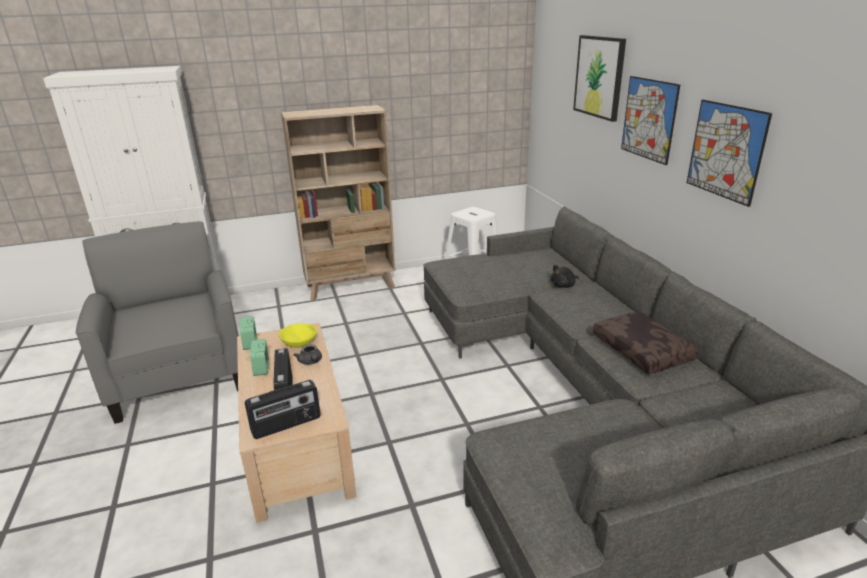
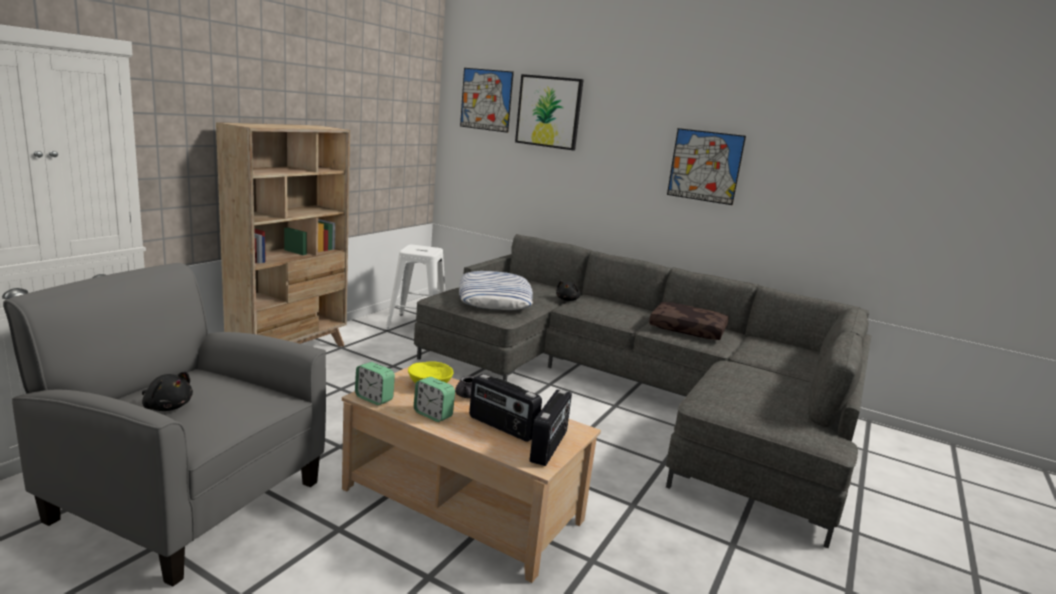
camera: 45 degrees left, 10 degrees down
picture [621,76,680,165] -> picture moved to [460,68,514,133]
none -> black plush toy [142,372,193,411]
none -> pillow [459,271,533,310]

